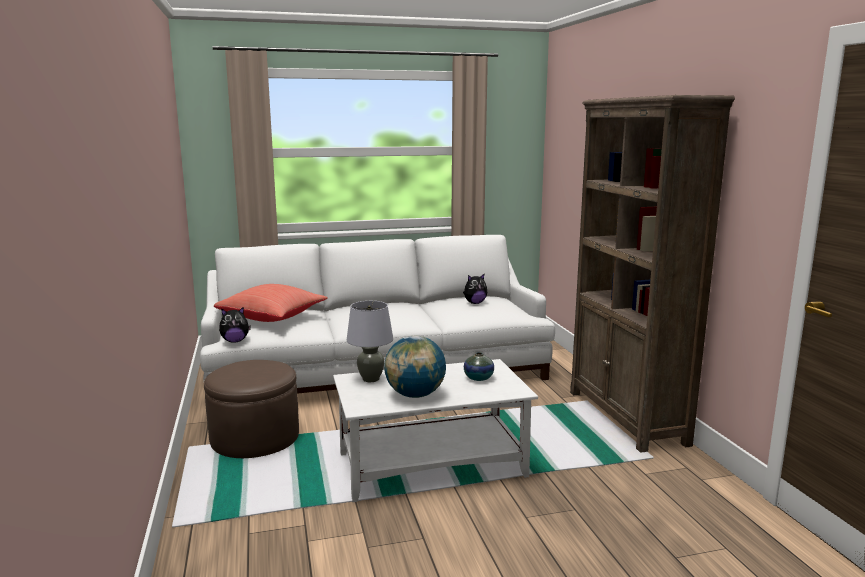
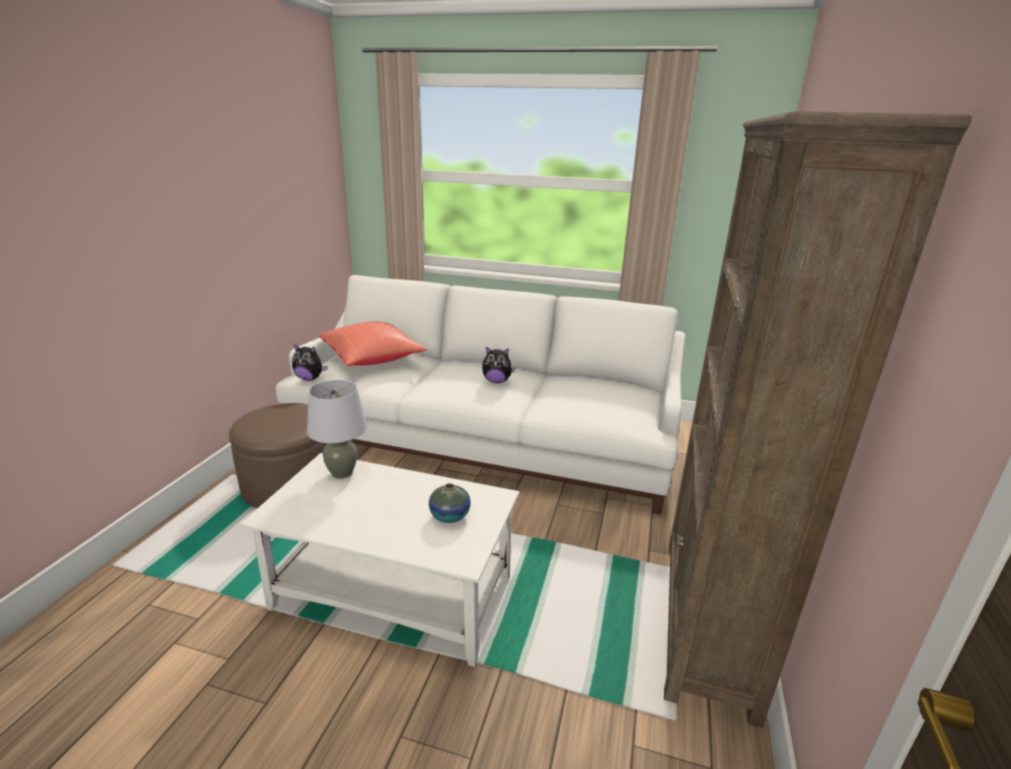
camera: 30 degrees right, 10 degrees up
globe [384,336,446,398] -> none
plush toy [463,274,487,304] -> plush toy moved to [482,347,515,383]

